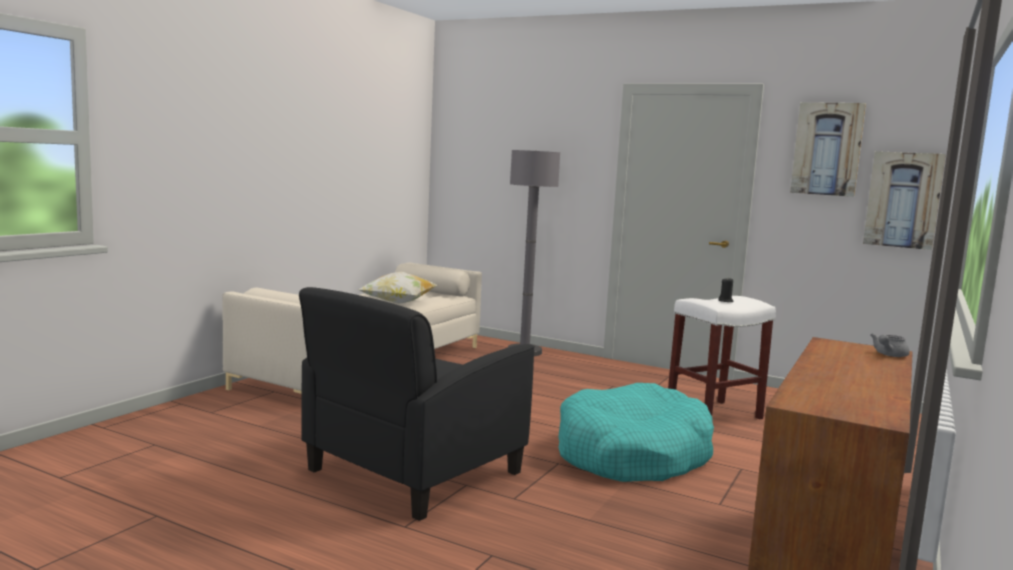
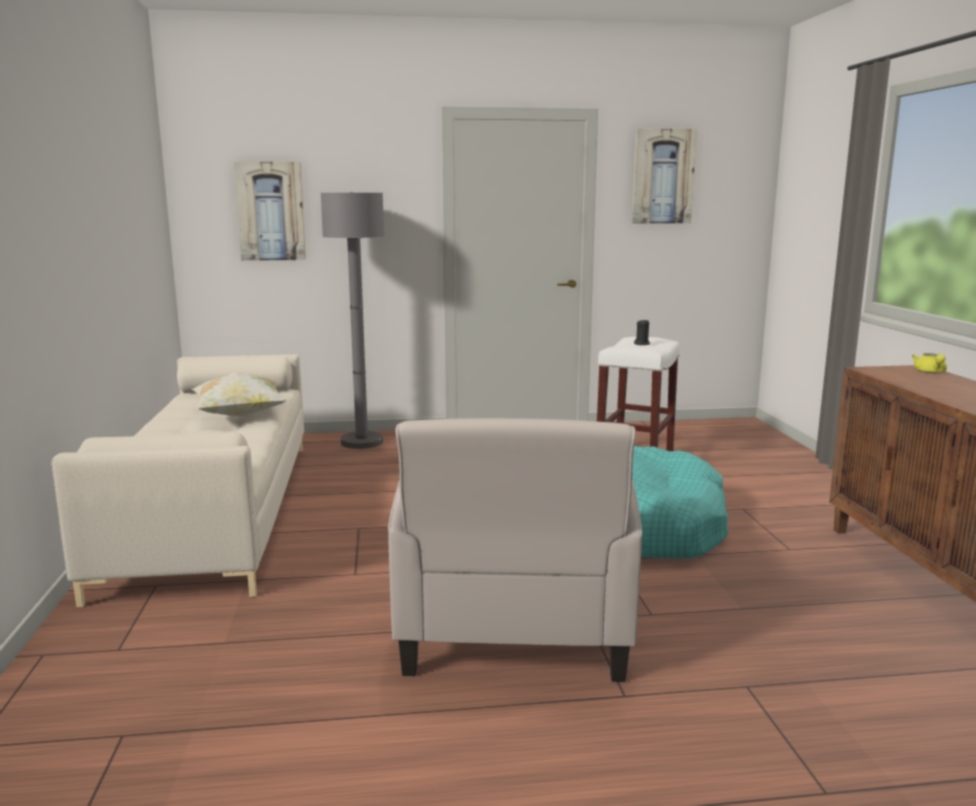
camera: 35 degrees left, 5 degrees up
black armchair [299,287,535,521] -> beige armchair [388,418,642,682]
picture [863,151,946,250] -> picture moved to [234,162,306,261]
grey teapot [870,333,910,357] -> yellow teapot [912,353,947,373]

